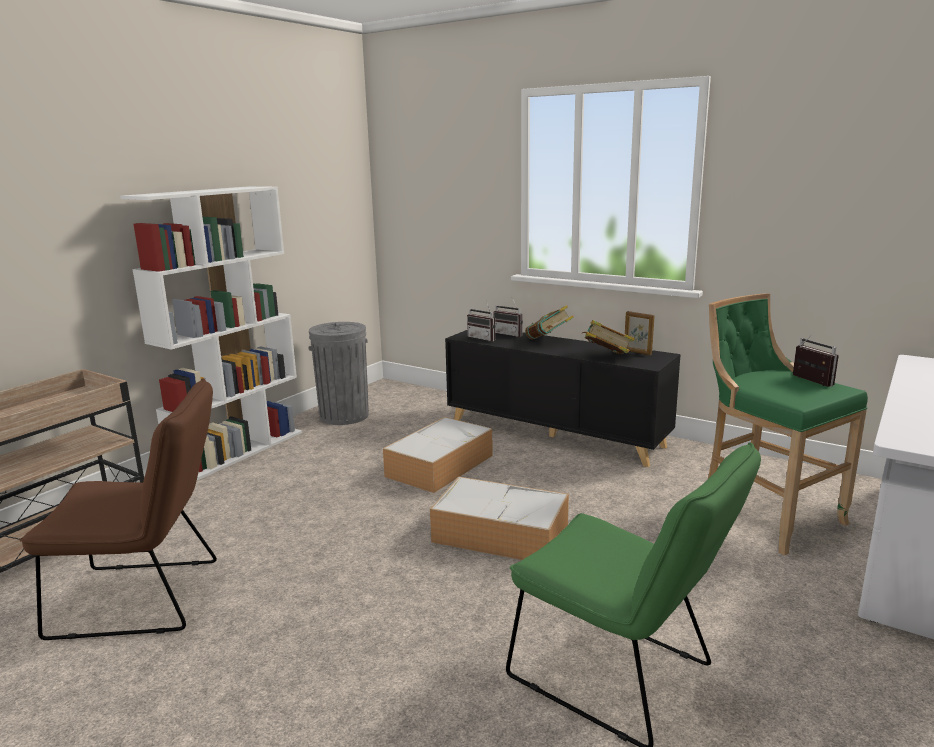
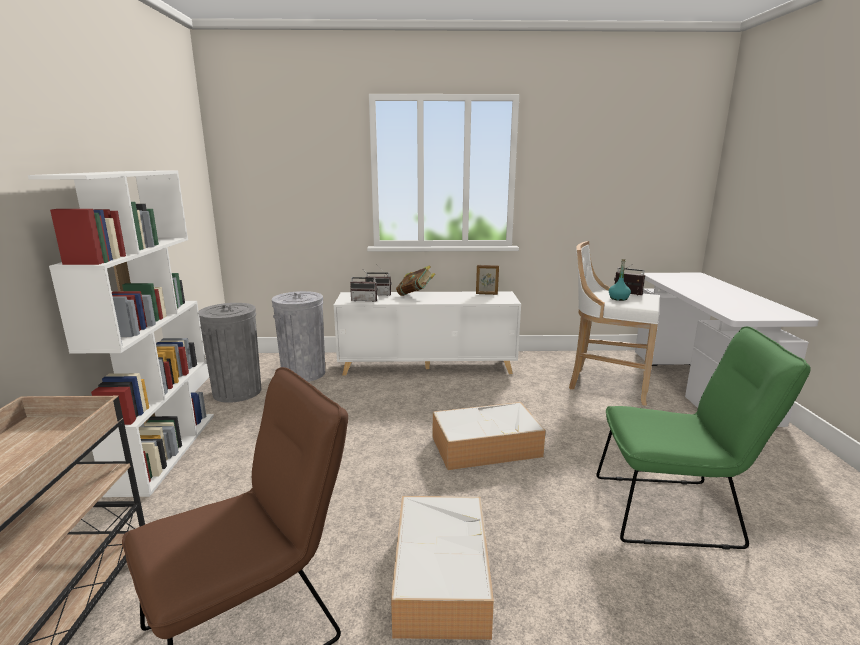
camera: 35 degrees left, 0 degrees up
storage box [383,417,493,493] -> storage box moved to [391,496,494,640]
black cabinet [445,330,681,467] -> white cabinet [334,291,521,376]
book [581,320,635,354] -> none
green stool [708,294,868,555] -> white stool [569,241,660,406]
none -> grey trash can [272,291,325,382]
none -> turquoise bottle [609,259,631,301]

